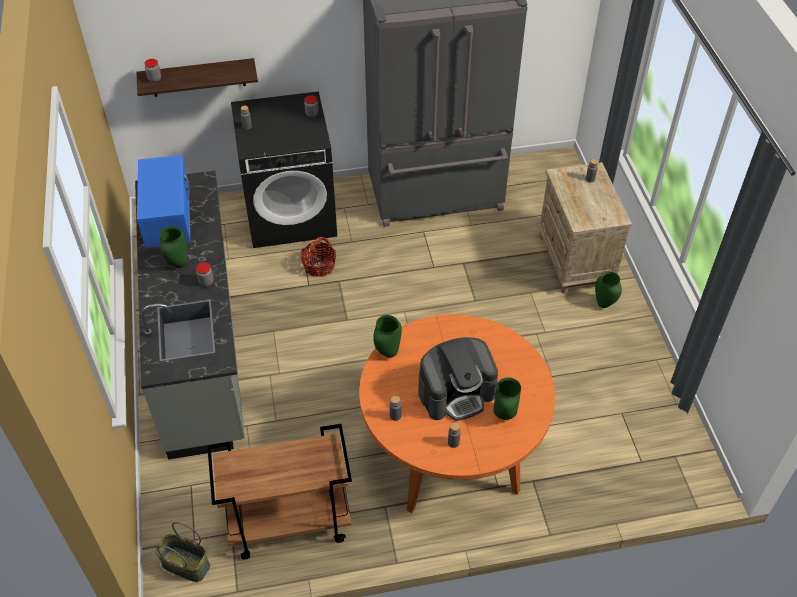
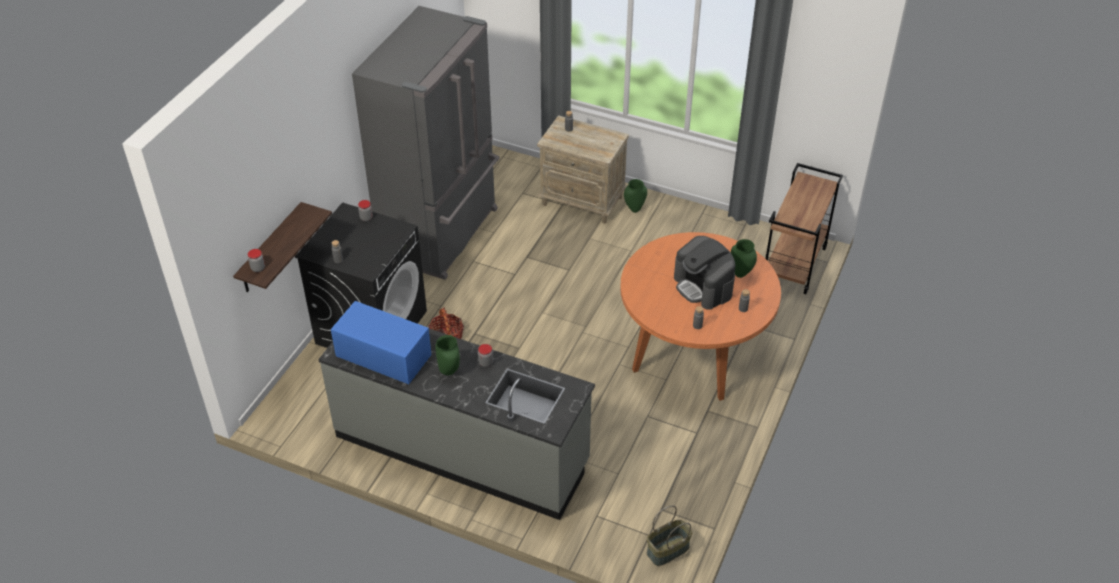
camera: 55 degrees left, 5 degrees down
brown cart [207,424,352,559] -> brown cart moved to [766,163,843,294]
green vase [373,315,402,358] -> none
coffee machine [418,337,498,421] -> coffee machine turned 135 degrees clockwise [674,236,735,310]

